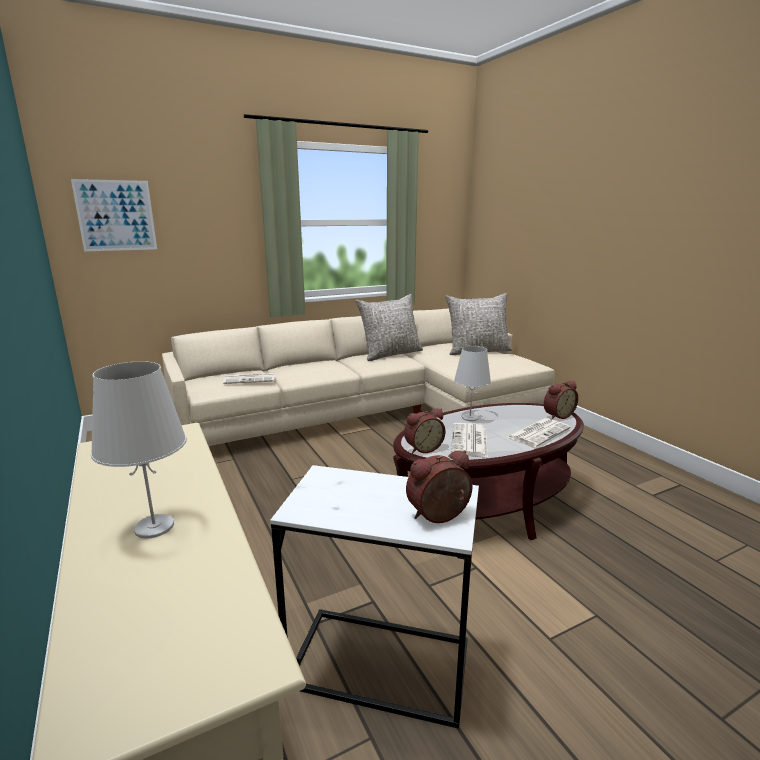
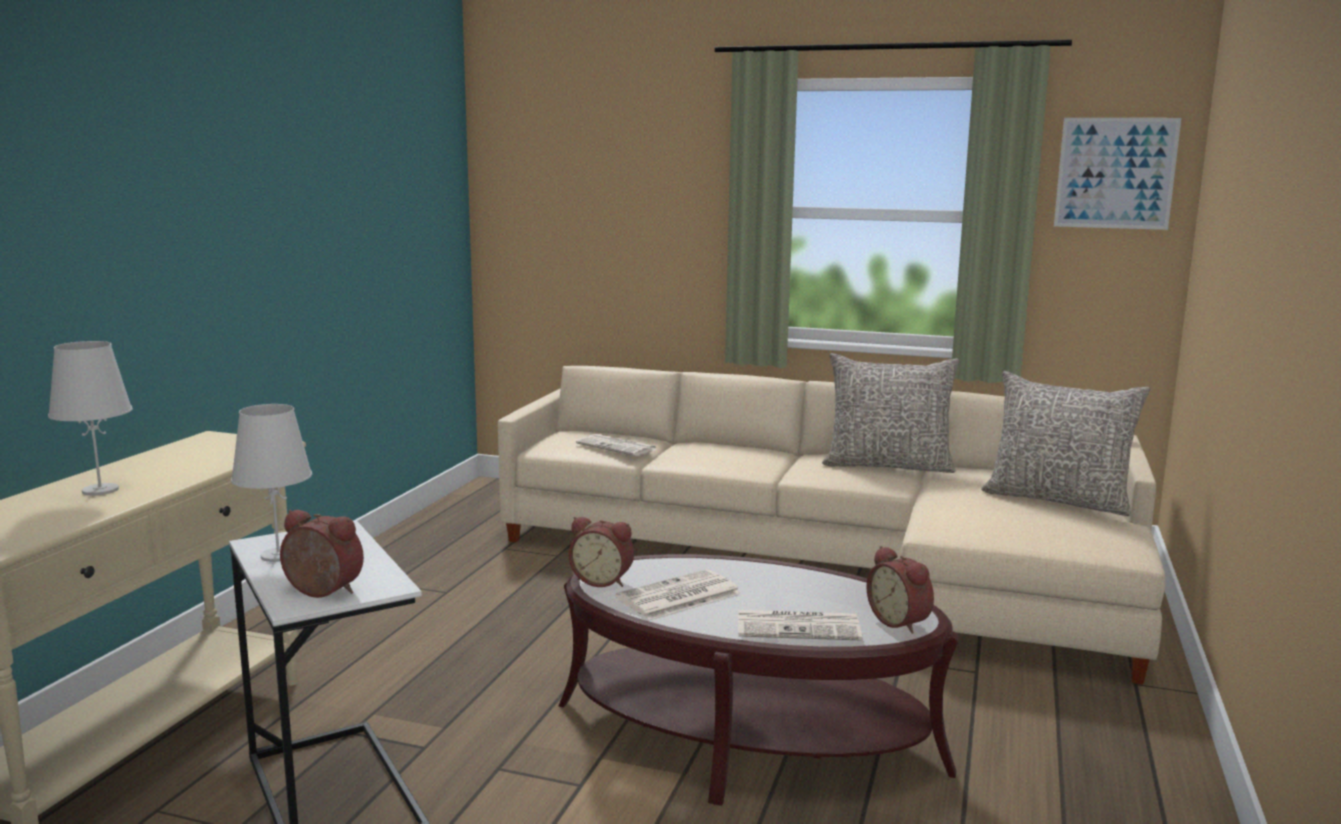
camera: 45 degrees right, 5 degrees down
picture [71,179,157,251] -> picture moved to [1054,118,1181,230]
white table lamp [454,346,491,421] -> white table lamp moved to [231,404,312,562]
alarm clock [544,381,578,419] -> alarm clock turned 45 degrees clockwise [866,546,934,634]

